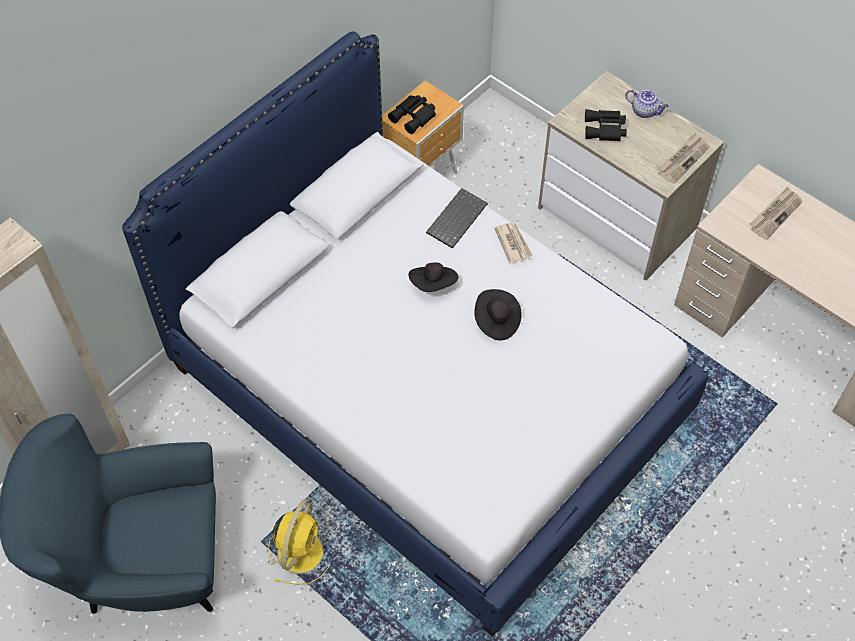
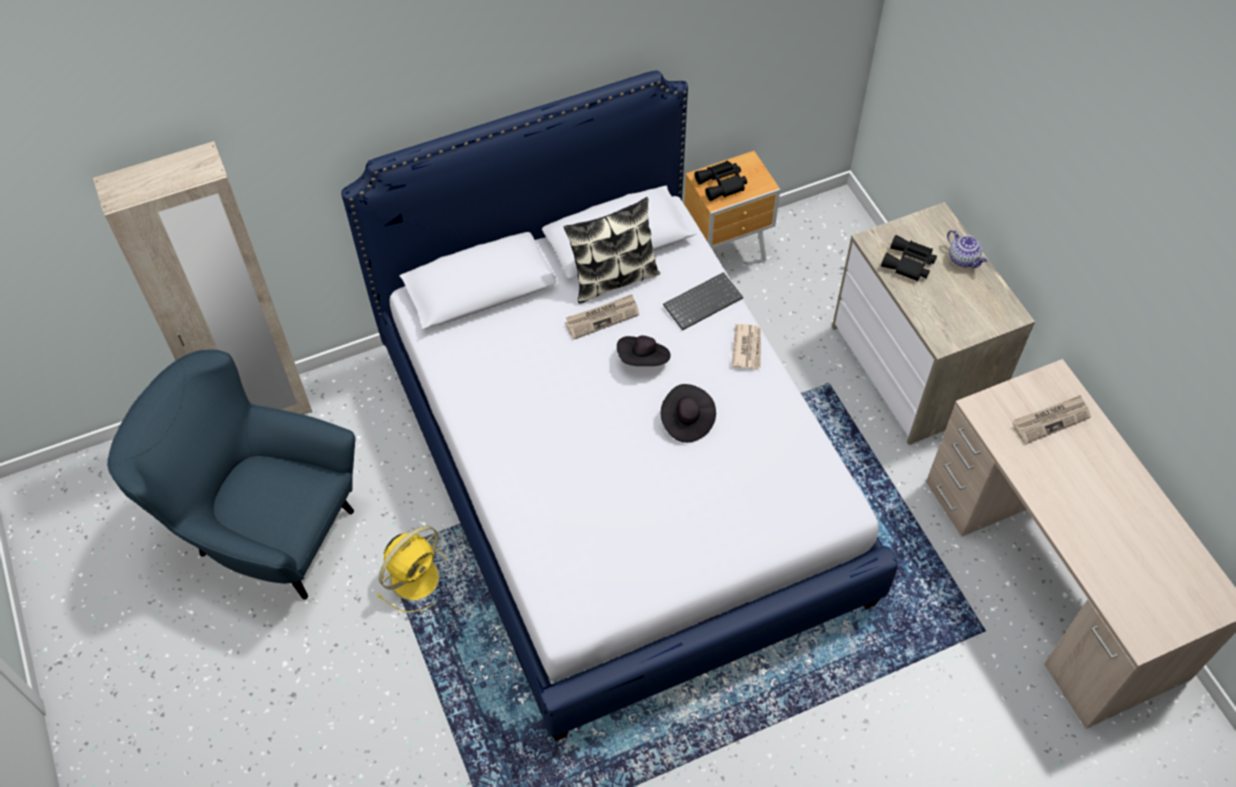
camera: 25 degrees right, 0 degrees up
newspaper [657,133,710,184] -> newspaper moved to [565,294,639,340]
none -> pillow [564,197,660,304]

